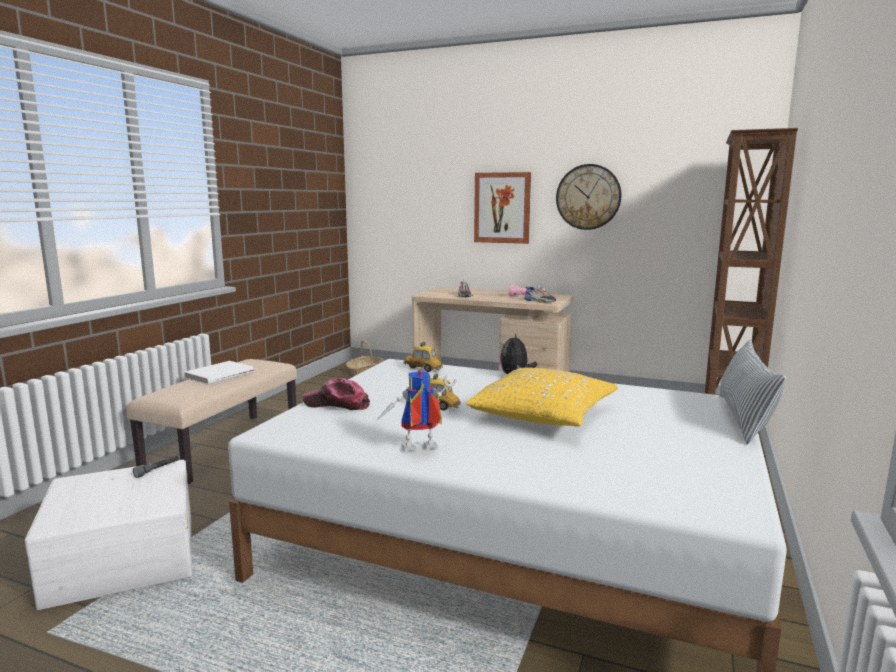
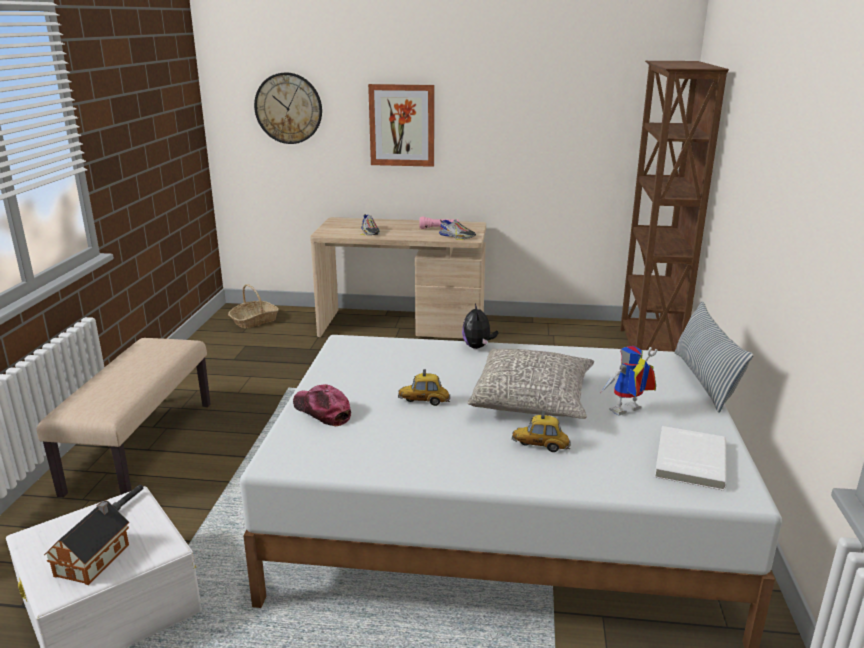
camera: 15 degrees left, 10 degrees up
white book [184,361,254,385] -> white book moved to [655,426,727,491]
cap [303,378,370,410] -> cap turned 45 degrees clockwise [293,384,351,426]
toy robot [375,370,457,451] -> toy robot moved to [599,346,657,416]
toy car [404,342,443,372] -> toy car moved to [512,411,571,452]
yellow pillow [466,368,618,426] -> grey pillow [468,348,594,419]
wall clock [556,164,622,230] -> wall clock moved to [254,72,322,144]
none -> toy house [44,500,129,585]

